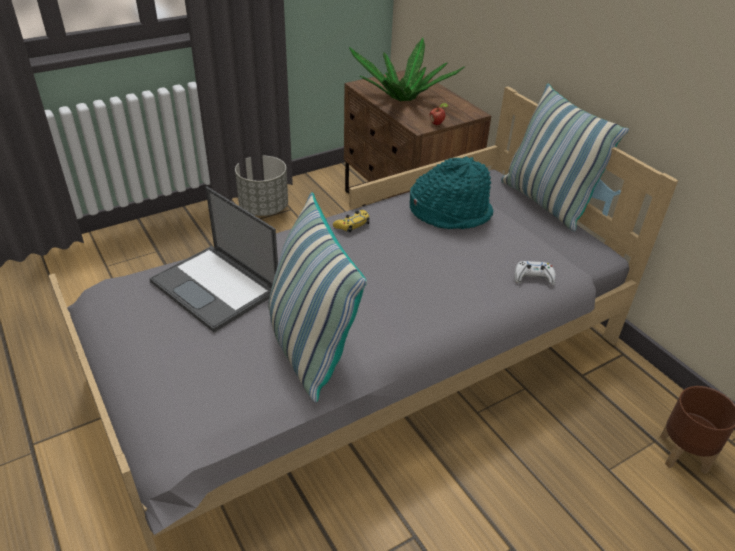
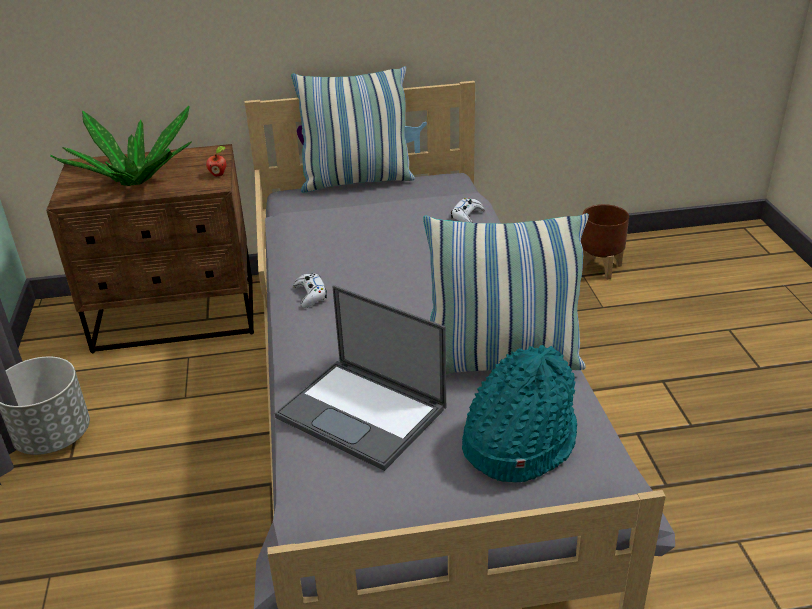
camera: 65 degrees left, 5 degrees down
laptop [149,186,278,332] -> laptop turned 60 degrees clockwise [275,285,446,471]
yellow game controller [333,210,370,233] -> white game controller [293,274,327,308]
turquoise hat [410,156,493,229] -> turquoise hat moved to [462,345,577,482]

